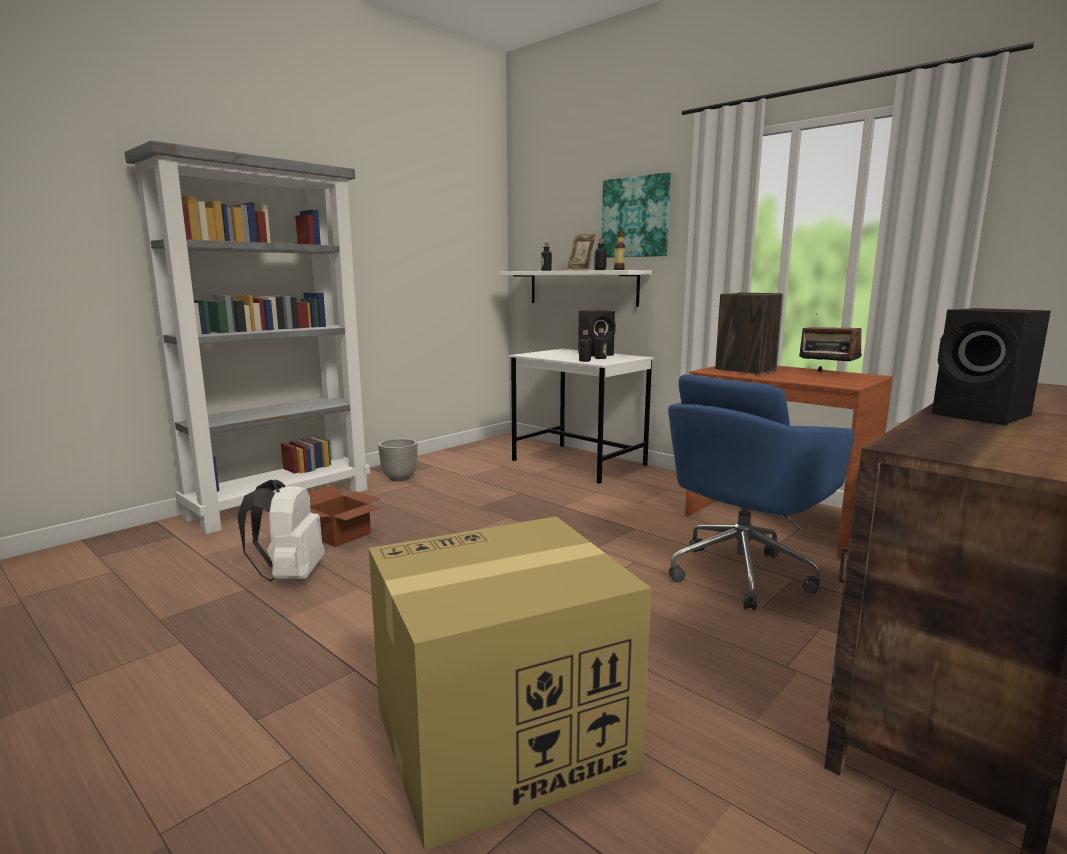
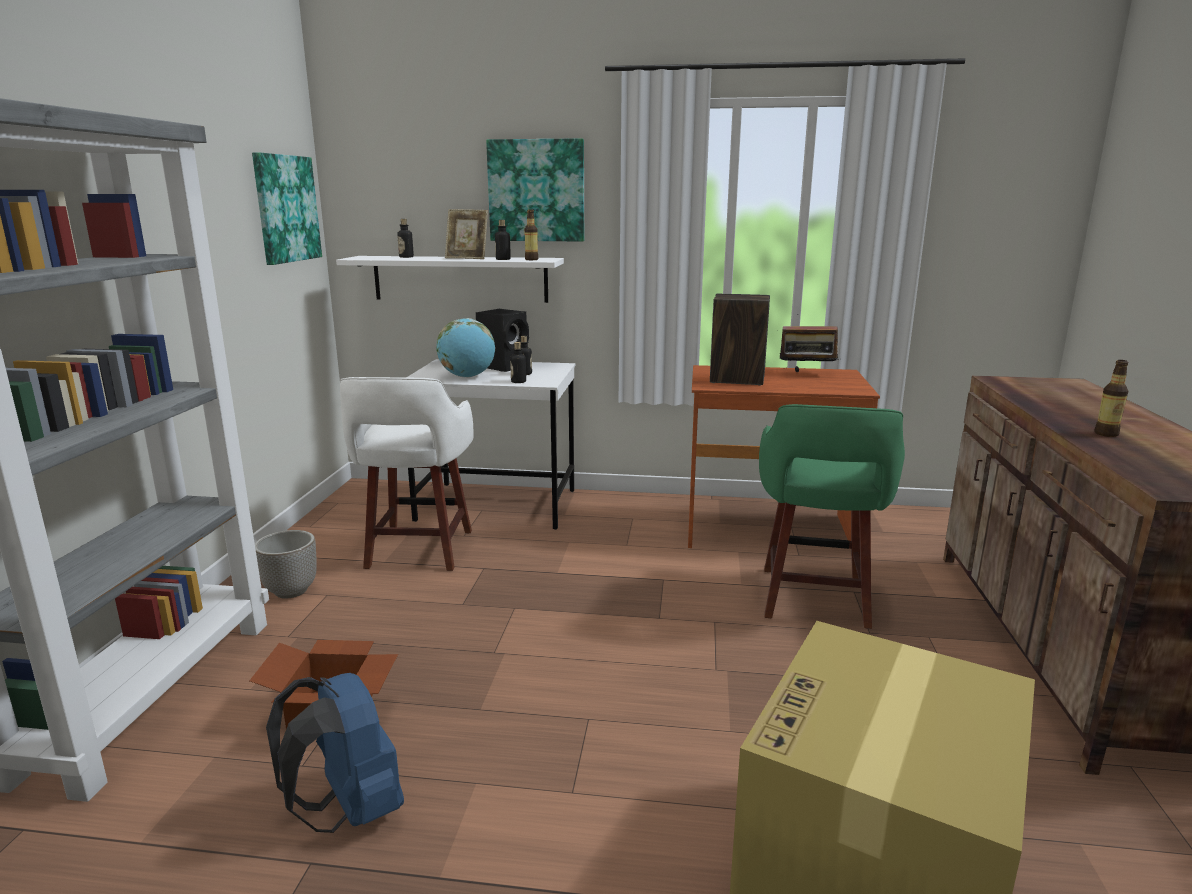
camera: 35 degrees left, 5 degrees up
white backpack [238,480,325,581] -> blue backpack [266,673,404,833]
blue office chair [668,375,854,610] -> green stool [759,404,905,629]
black speaker [932,308,1051,425] -> bottle [1094,360,1128,437]
none -> picture [252,152,322,265]
none -> white stool [340,377,473,571]
none -> globe [436,318,495,377]

